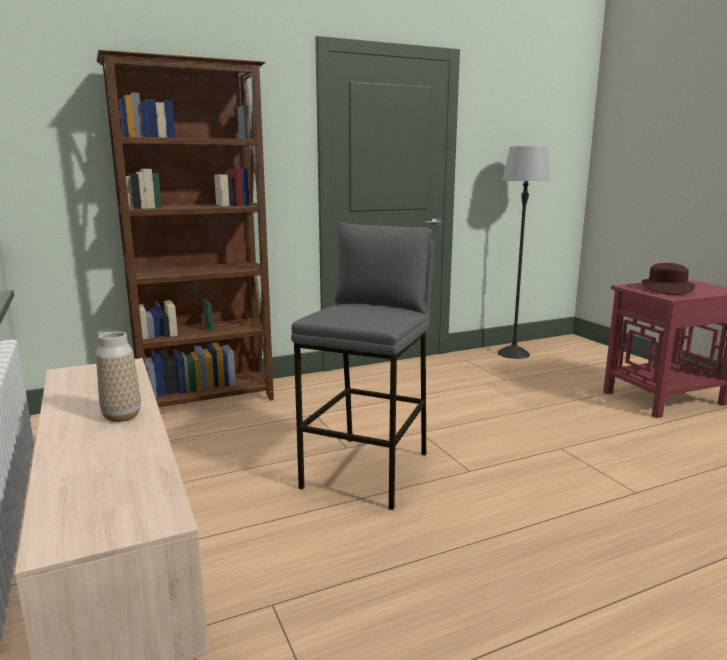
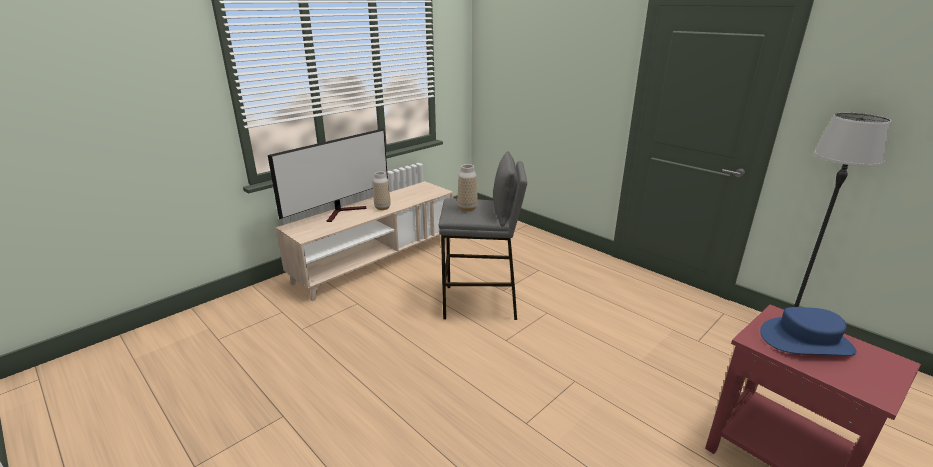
camera: 70 degrees right, 10 degrees up
brown bookcase [96,50,274,407] -> none
brown hat [642,263,695,295] -> blue hat [760,307,857,356]
none -> television [268,128,388,222]
none -> vase [457,164,478,211]

